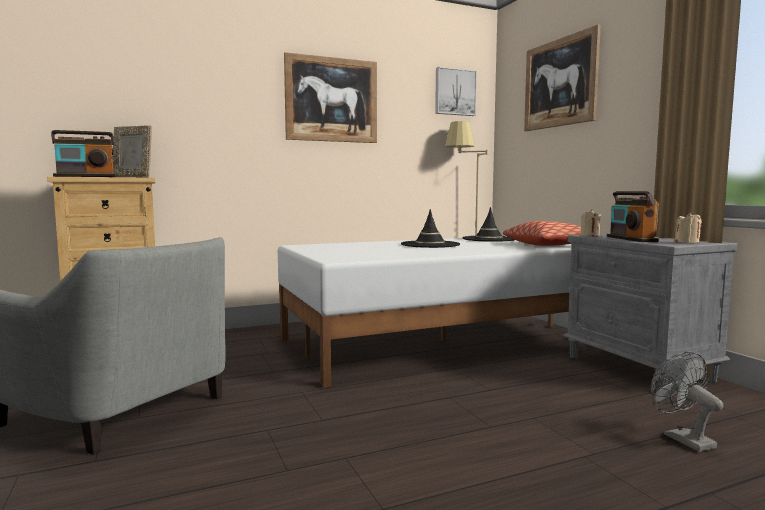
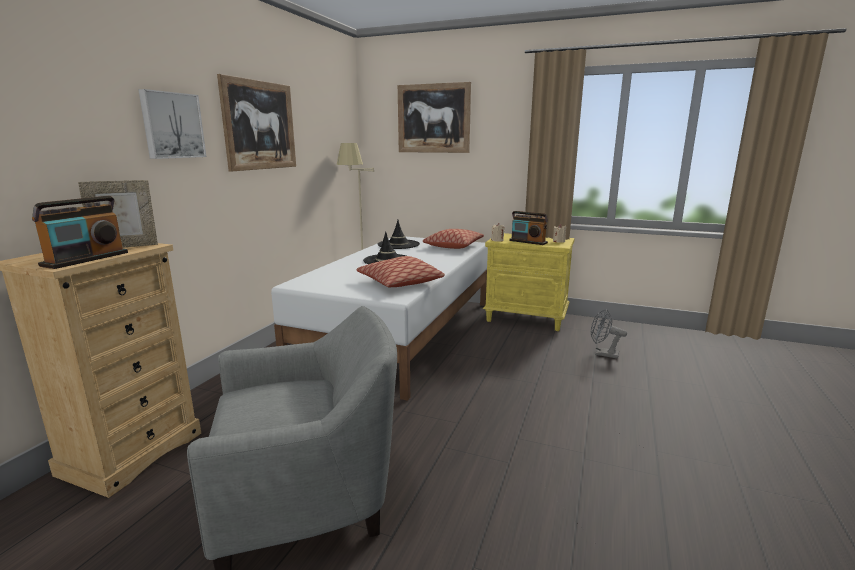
camera: 45 degrees left, 10 degrees up
picture [435,67,477,116] -> picture moved to [138,89,206,159]
grey nightstand [563,234,738,391] -> yellow nightstand [483,233,574,331]
none -> pillow [357,256,445,287]

